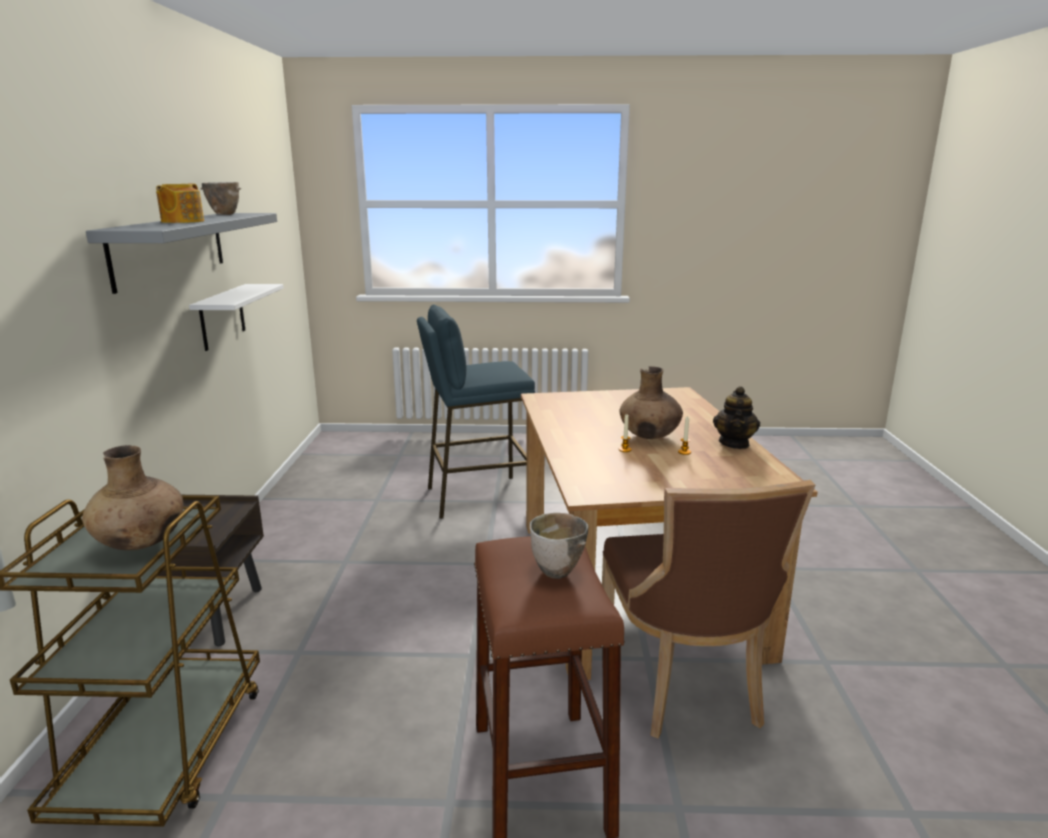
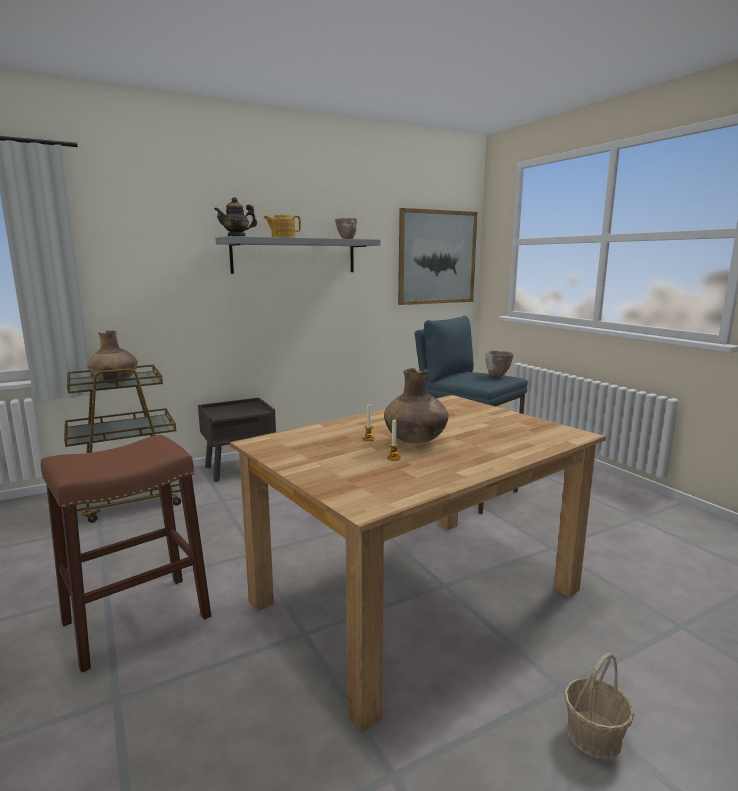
camera: 60 degrees right, 5 degrees down
white shelf [189,284,284,351] -> none
bowl [530,513,588,579] -> bowl moved to [485,350,514,377]
brown chair [602,480,815,739] -> none
teapot [713,386,760,449] -> teapot moved to [214,197,257,236]
none -> picture [398,208,477,305]
none -> basket [564,652,634,759]

